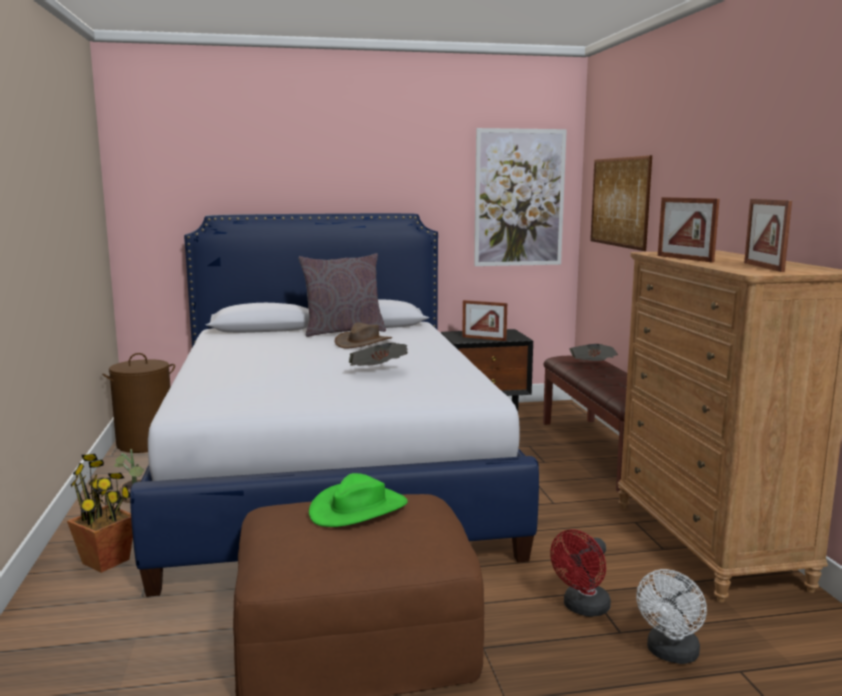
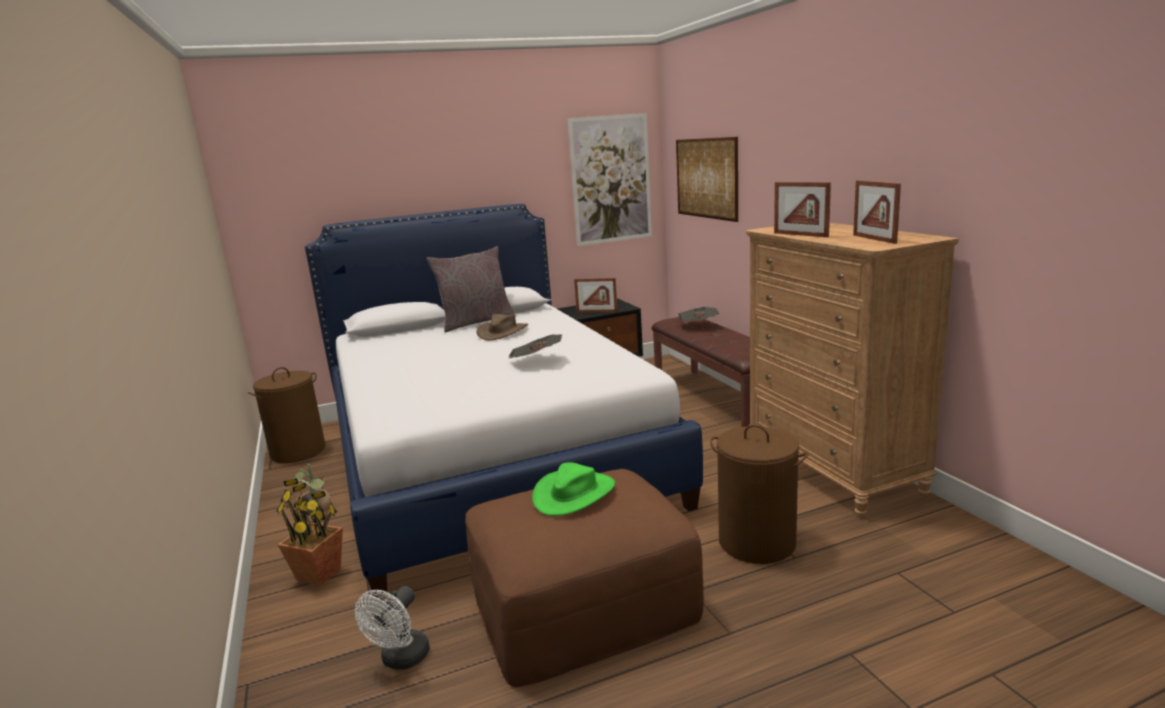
camera: 10 degrees left, 5 degrees up
red fan [550,529,611,617] -> brown laundry basket [710,425,809,564]
white fan [636,569,707,664] -> white fan moved to [355,586,430,669]

